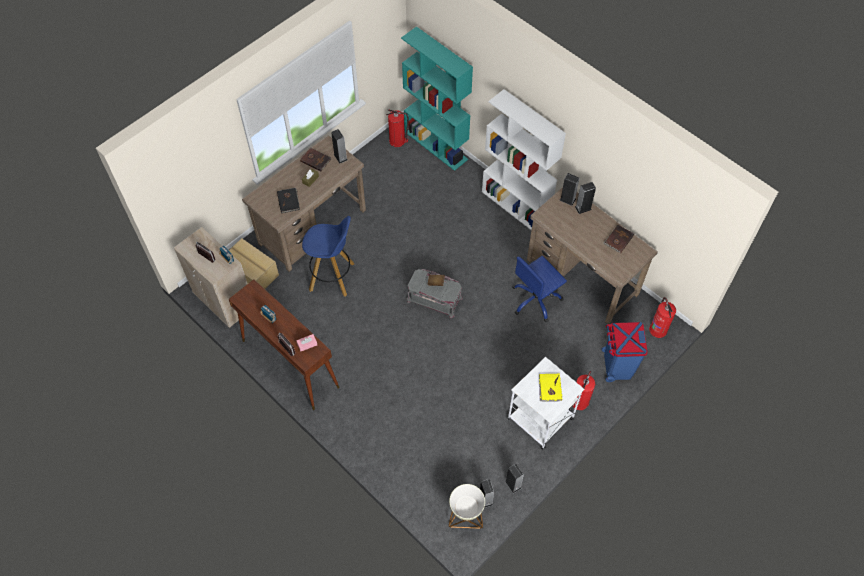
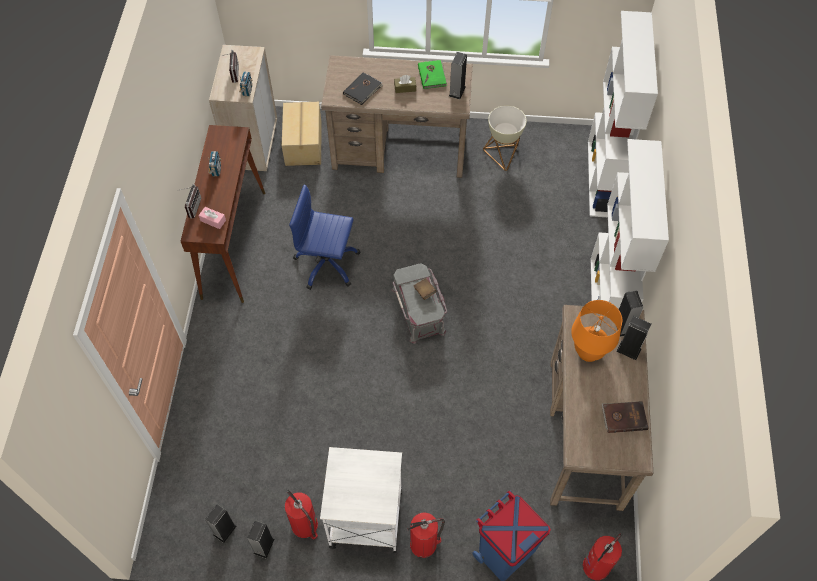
camera: 50 degrees right, 0 degrees up
brown book [300,147,331,171] -> green book [418,60,447,89]
blue stool [302,216,354,297] -> none
fire extinguisher [386,109,409,147] -> fire extinguisher moved to [285,490,318,540]
turquoise bookcase [401,26,473,171] -> white bookcase [588,11,658,217]
planter [449,484,485,529] -> planter moved to [483,105,527,171]
blue office chair [512,256,567,322] -> blue office chair moved to [289,185,360,290]
yellow book [539,374,562,402] -> none
none -> orange table lamp [571,300,622,362]

